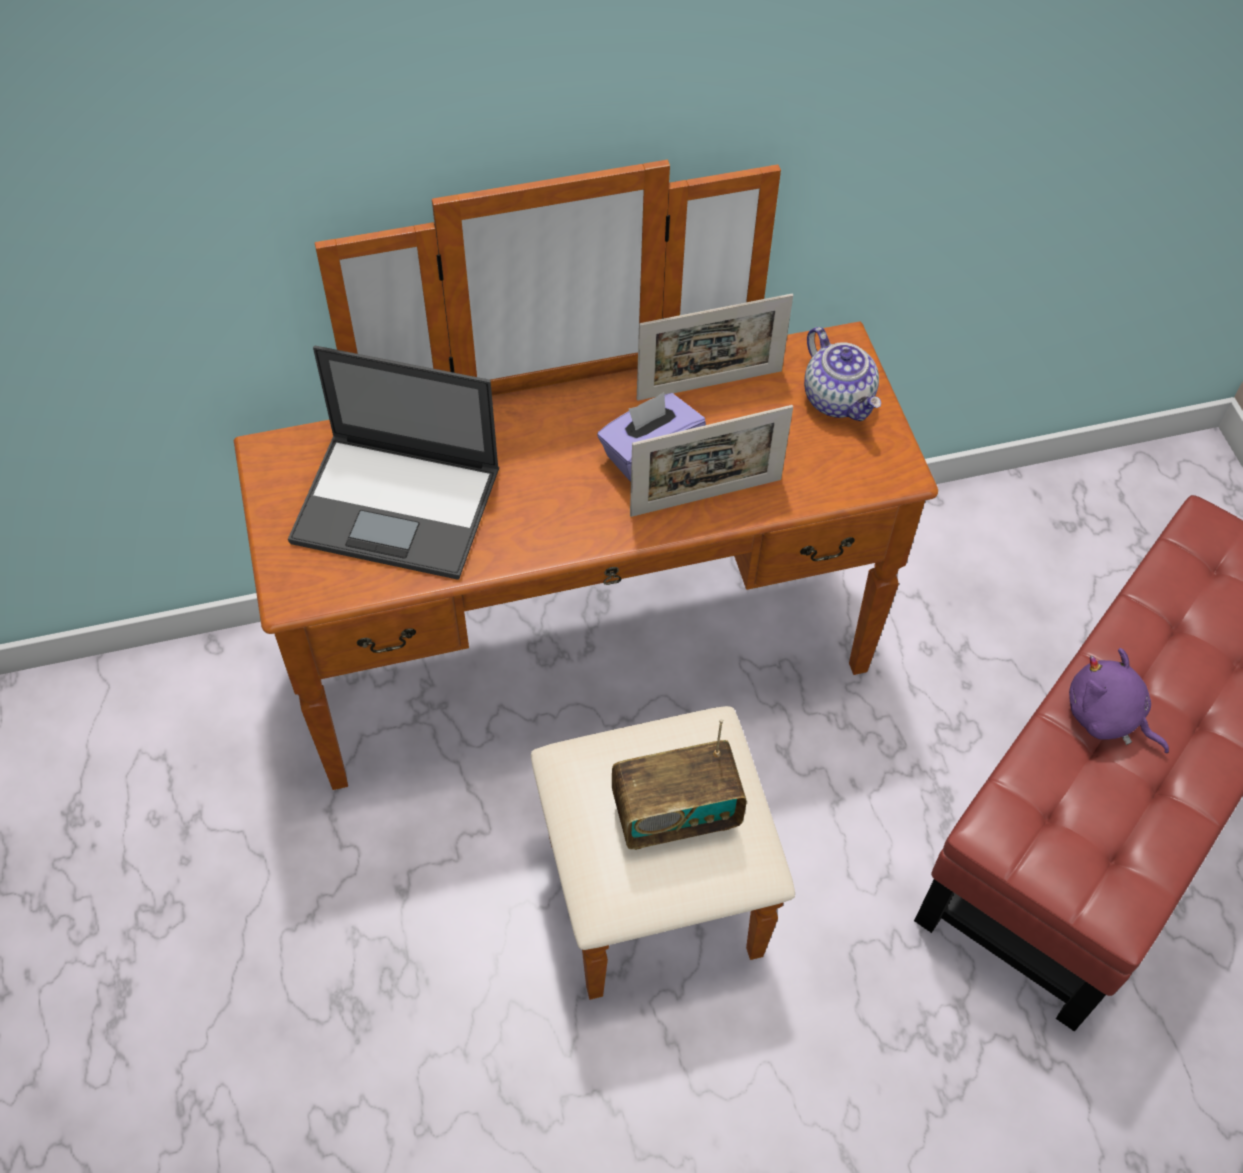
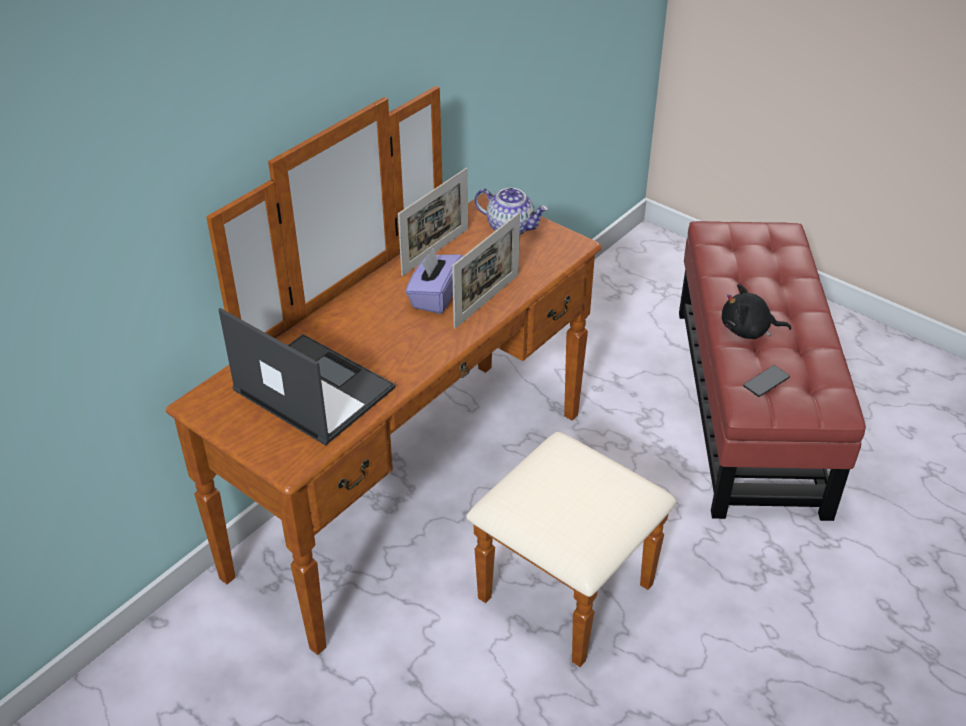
camera: 35 degrees left, 15 degrees down
laptop [288,346,499,580] -> laptop turned 120 degrees counterclockwise [219,308,396,446]
radio [612,719,747,850] -> none
purple plush toy [1069,648,1169,753] -> black plush toy [721,284,791,339]
none -> phone [743,365,790,397]

